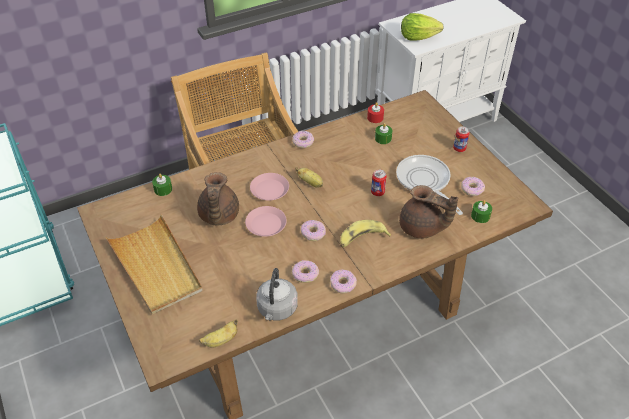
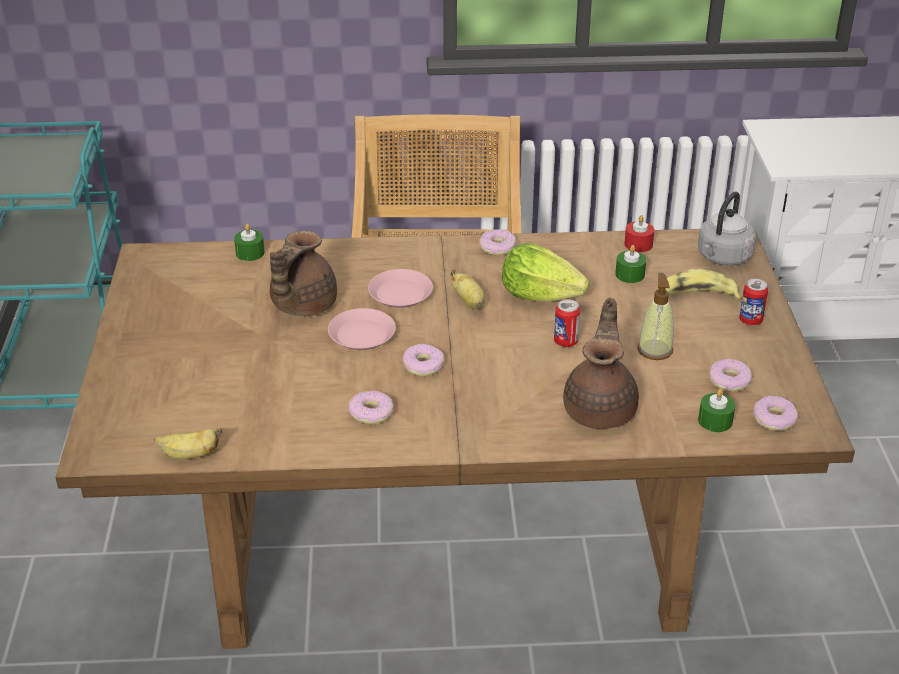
camera: 25 degrees right, 10 degrees down
beige tray [106,215,203,314] -> none
grey kettle [256,268,298,320] -> grey kettle moved to [698,191,756,266]
donut [330,270,357,294] -> donut moved to [753,396,798,431]
banana [340,220,391,248] -> banana moved to [666,269,742,300]
frying pan [396,155,463,215] -> soap dispenser [637,273,674,360]
brown teapot [399,185,458,238] -> brown teapot turned 135 degrees counterclockwise [563,297,639,429]
lettuce [401,13,444,41] -> lettuce moved to [502,243,589,301]

